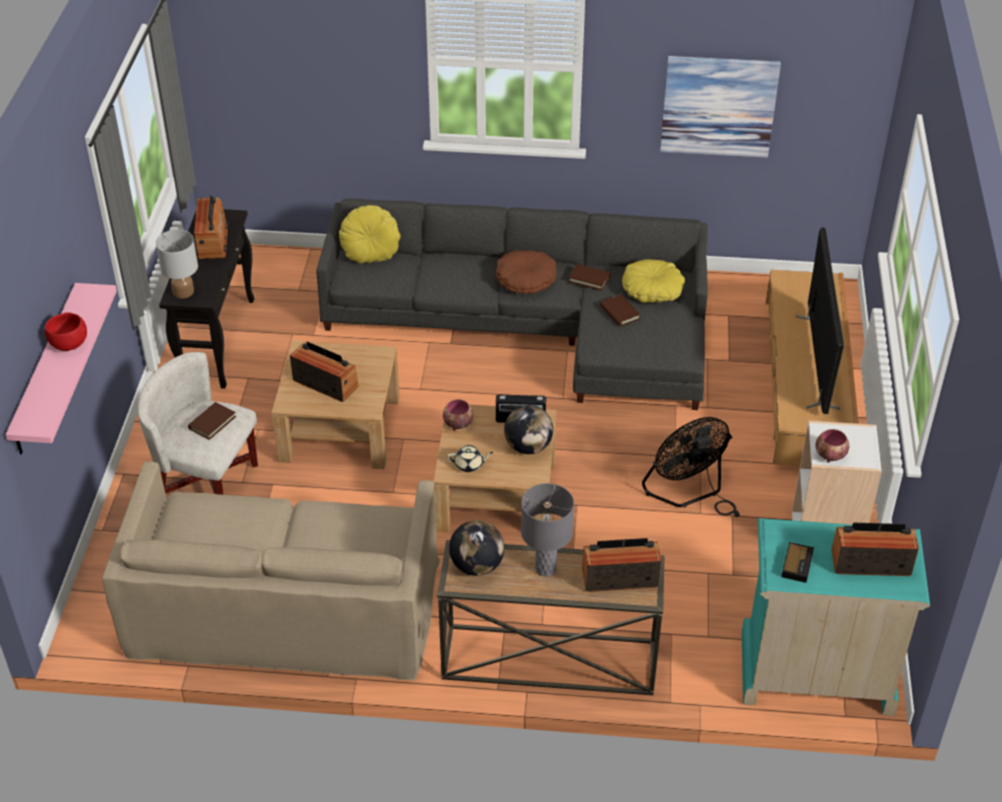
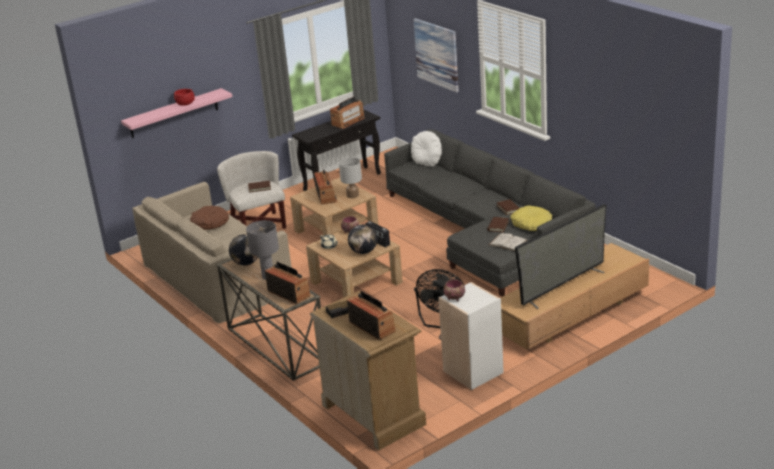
camera: 50 degrees right, 15 degrees down
grey table lamp [156,230,198,299] -> grey table lamp moved to [339,157,362,198]
yellow pillow [339,205,401,263] -> white pillow [411,131,442,167]
brown pillow [496,250,557,294] -> brown pillow moved to [190,206,229,230]
picture [660,56,781,158] -> picture moved to [414,18,459,93]
turquoise dresser [742,518,930,716] -> brown dresser [310,291,426,450]
none -> white book [489,233,527,251]

